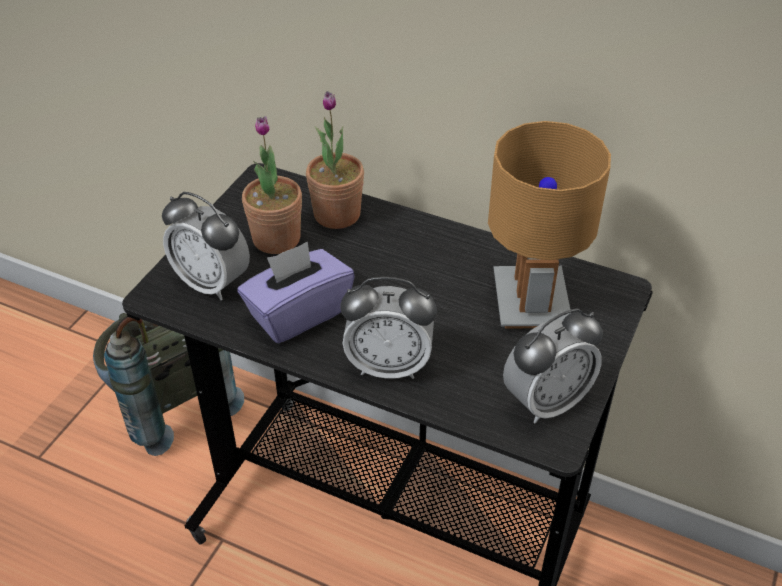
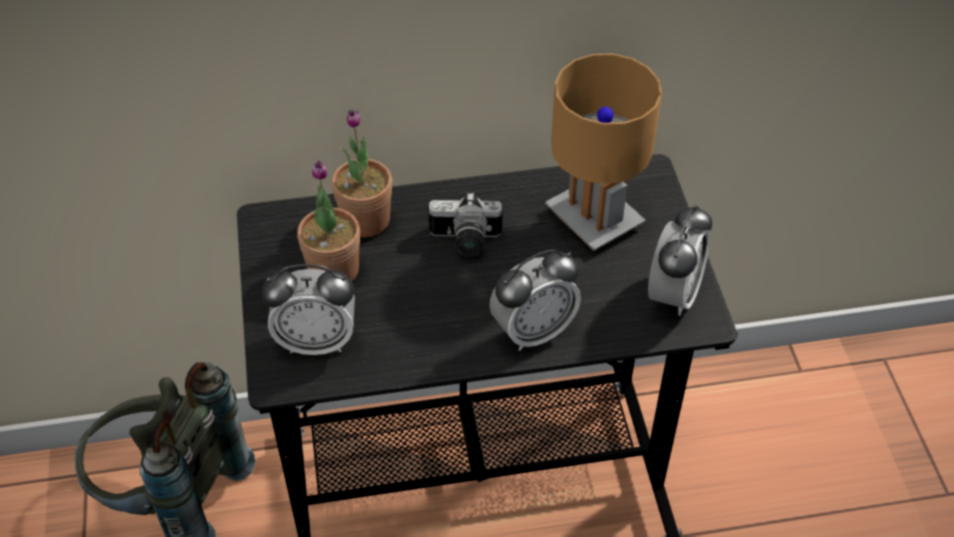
camera: 35 degrees left, 5 degrees up
purple tissue box [237,242,355,343] -> none
none -> camera [428,192,503,257]

